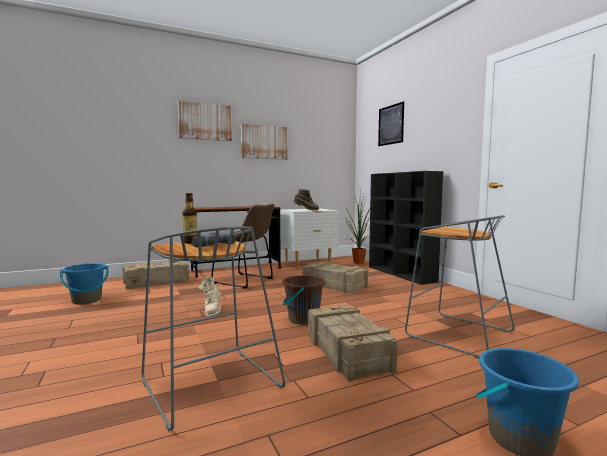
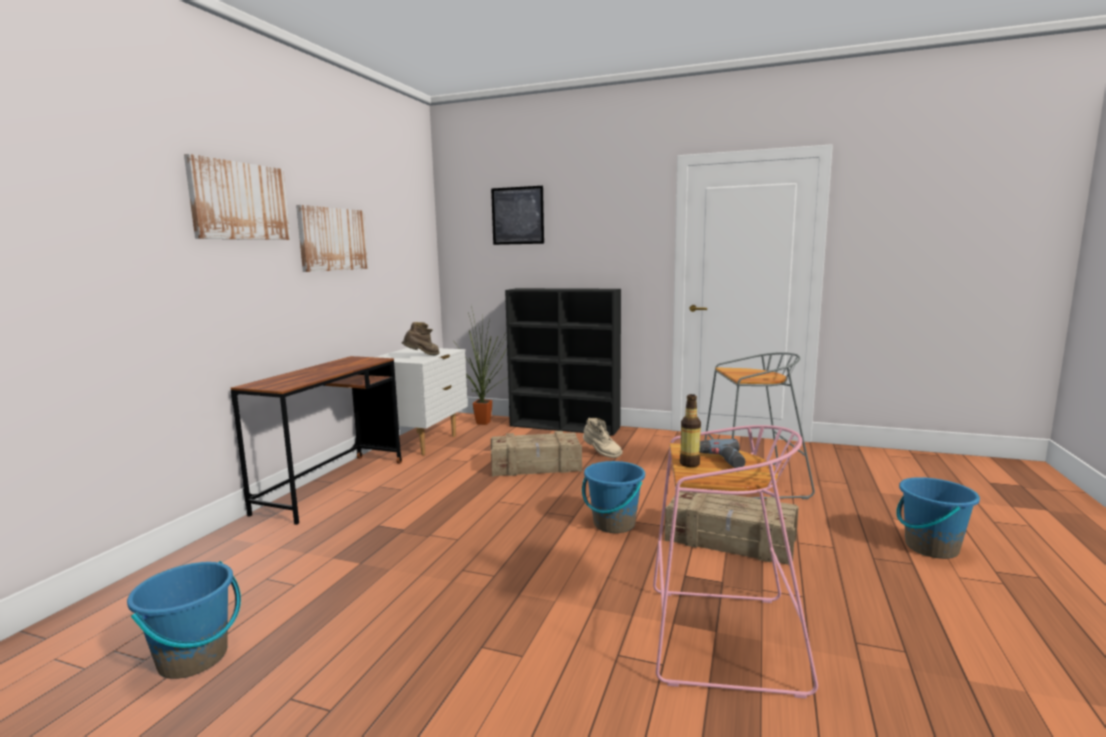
camera: 45 degrees left, 5 degrees up
crate [122,259,189,290] -> none
grey stool [142,226,285,431] -> pink stool [653,425,818,699]
beige boot [198,276,221,317] -> beige boot moved to [583,418,623,458]
brown chair [211,203,274,288] -> none
brown bucket [282,275,326,325] -> blue bucket [582,461,645,533]

